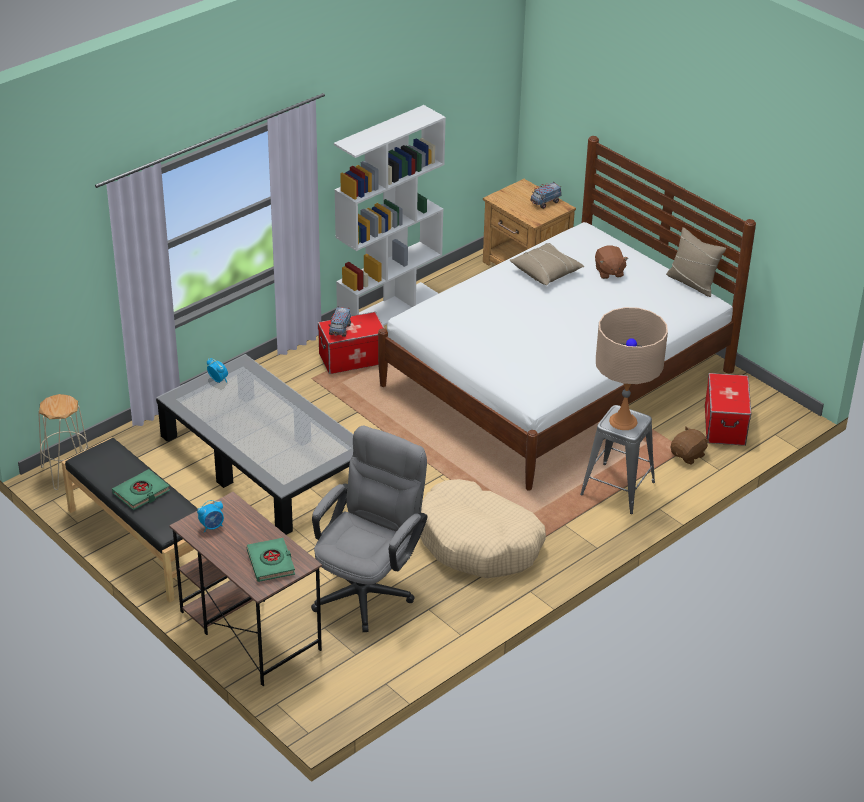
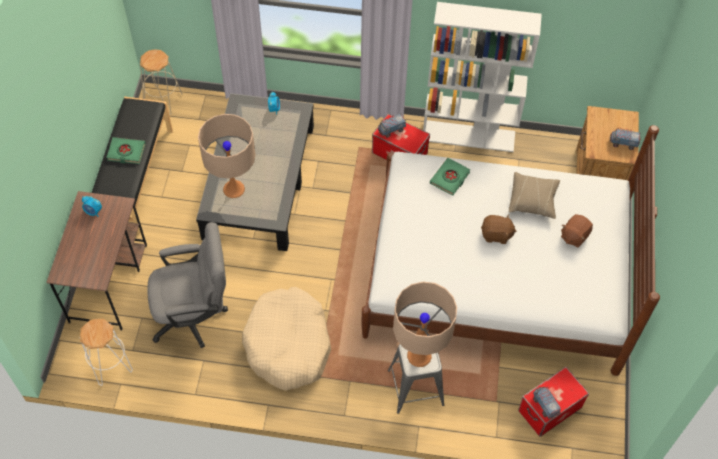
camera: 50 degrees right, 20 degrees up
green book [247,538,295,582] -> green book moved to [430,158,470,196]
beige pillow [666,227,726,297] -> none
brown plush toy [671,426,709,465] -> brown plush toy moved to [481,215,517,244]
none -> white stool [79,319,133,386]
none -> beige table lamp [198,114,256,198]
none -> toy truck [533,387,561,419]

